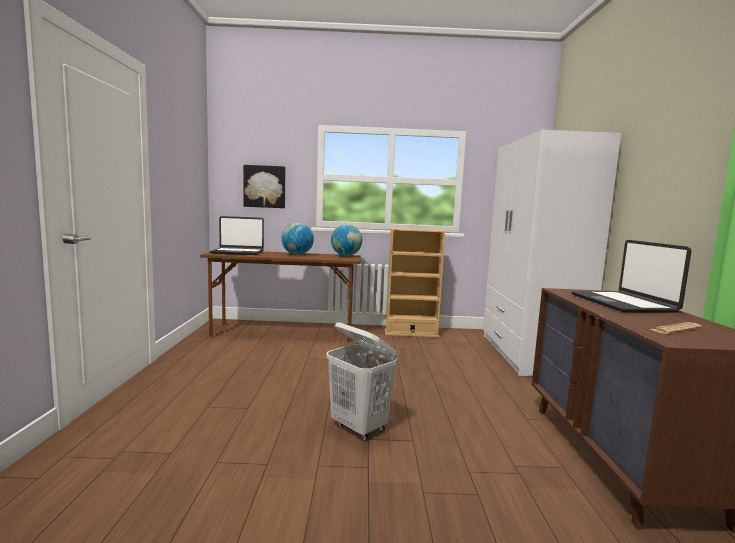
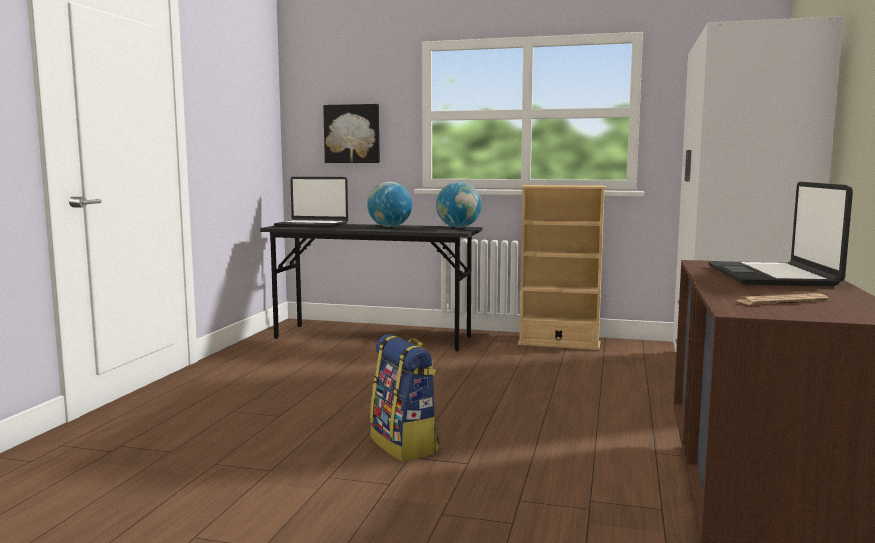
camera: 15 degrees right, 0 degrees up
brown desk [200,251,361,342] -> grey desk [260,224,482,351]
white laundry basket [326,322,397,441] -> backpack [370,334,440,462]

